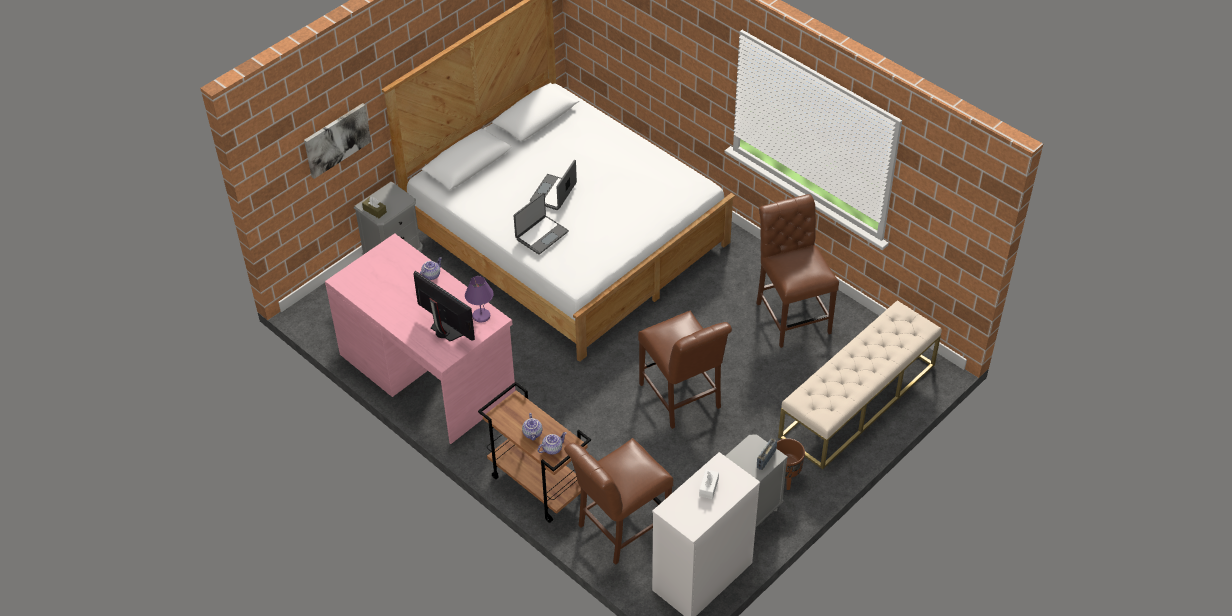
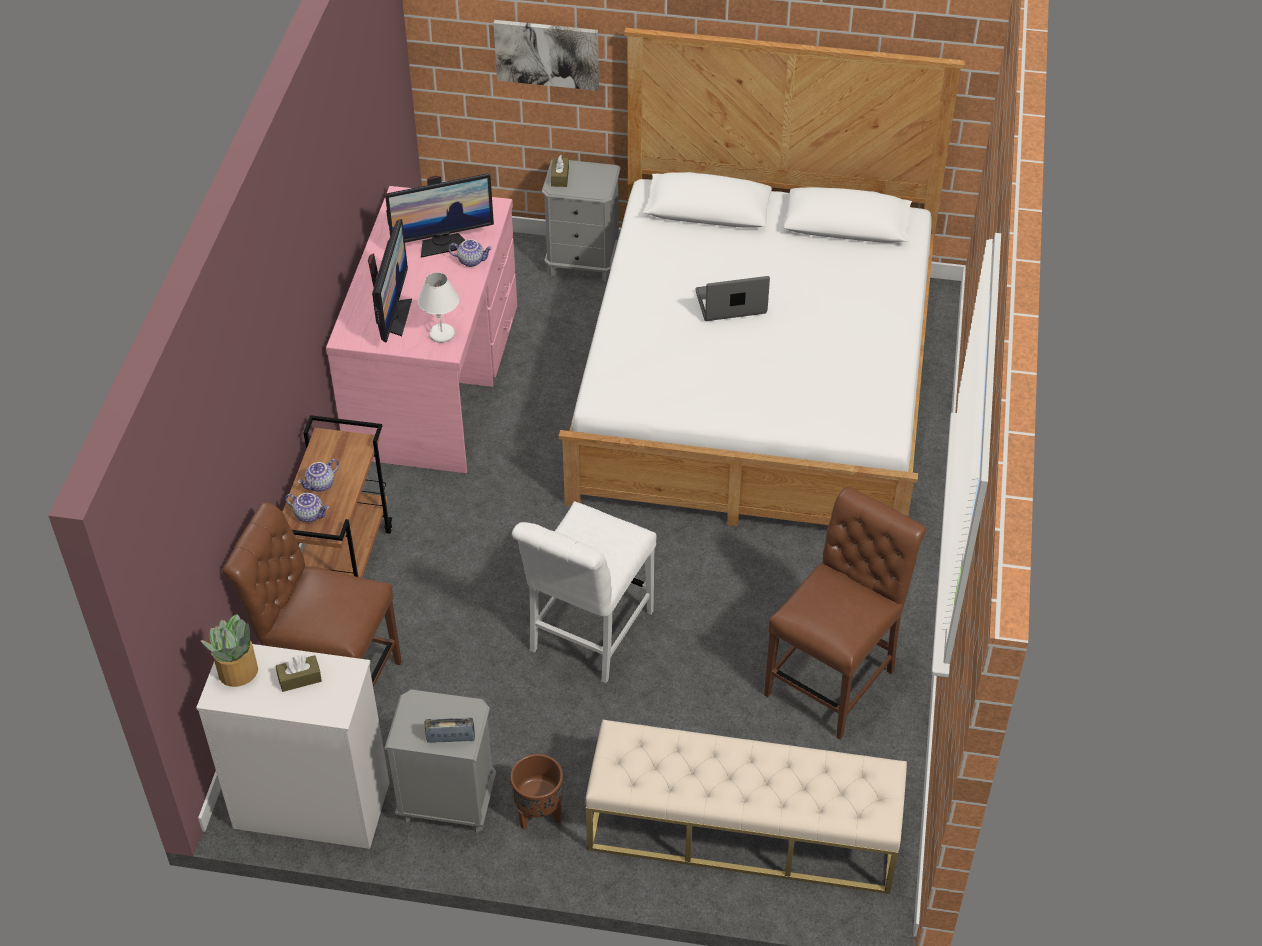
camera: 55 degrees right, 0 degrees up
purple table lamp [465,276,494,323] -> white table lamp [418,272,459,343]
laptop [514,192,569,255] -> none
brown chair [638,310,732,429] -> white chair [512,501,656,683]
white tissue box [699,470,719,499] -> brown tissue box [276,655,322,692]
none -> potted plant [201,614,258,687]
none -> monitor [385,173,494,258]

